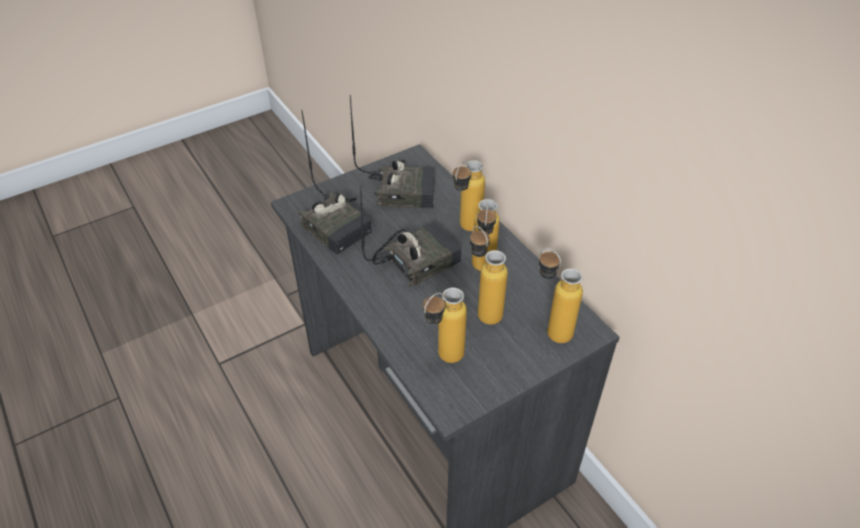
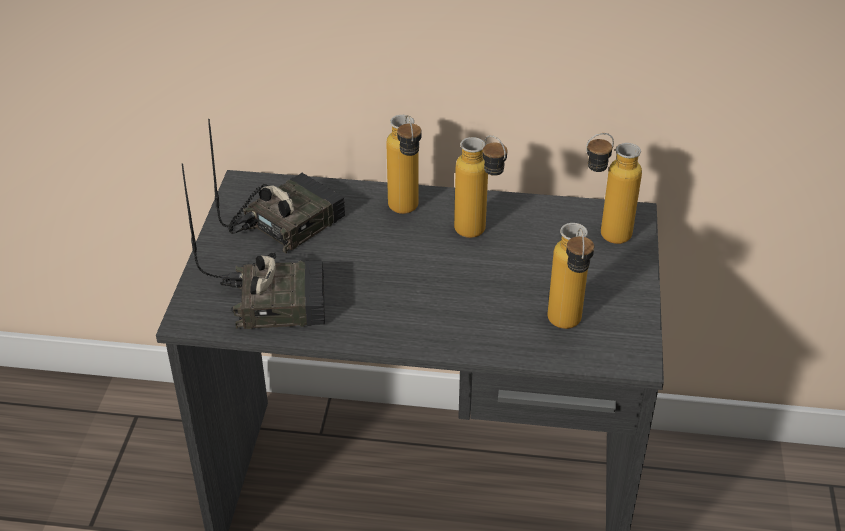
camera: 50 degrees left, 5 degrees down
radio [360,186,461,287] -> none
bottle [470,226,508,325] -> none

